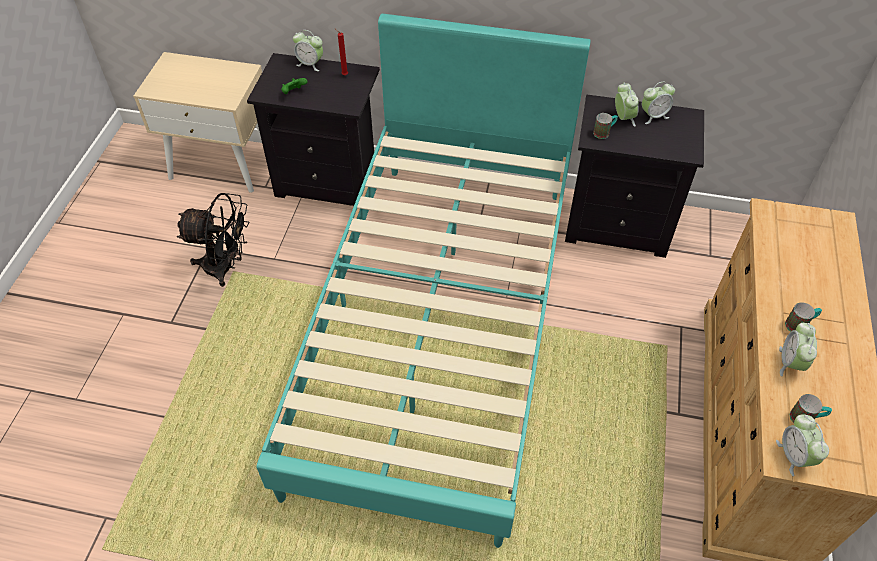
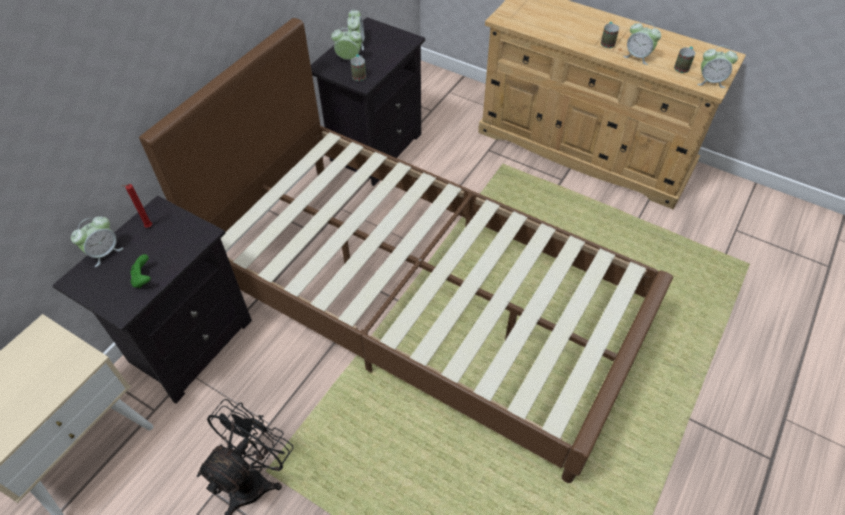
camera: 70 degrees left, 0 degrees up
turquoise bed [257,13,591,548] -> brown bed [139,18,673,483]

